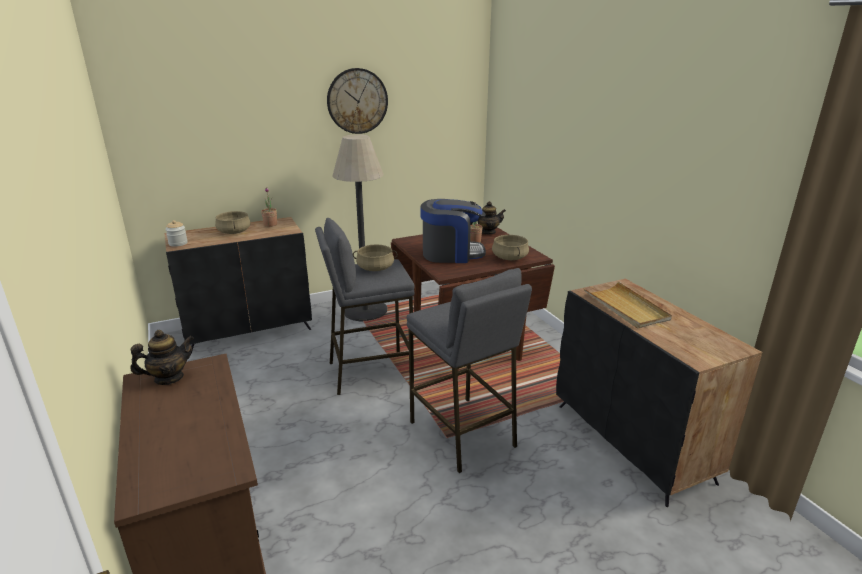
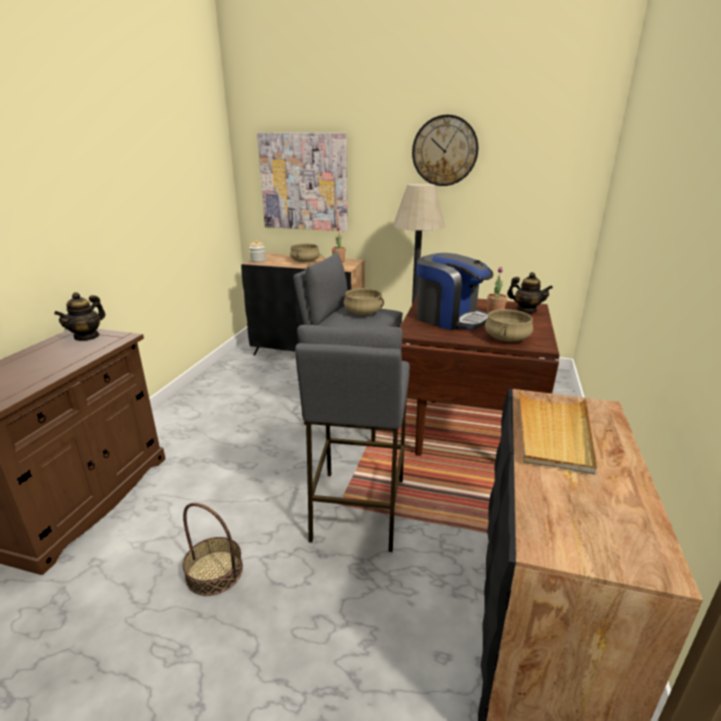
camera: 40 degrees right, 0 degrees up
teapot [131,330,194,385] -> teapot turned 105 degrees clockwise [54,292,105,341]
none -> basket [183,503,243,596]
none -> picture [257,133,348,231]

